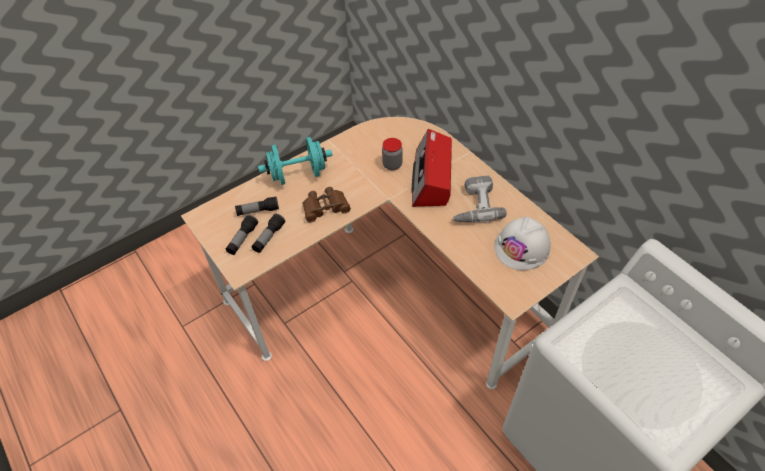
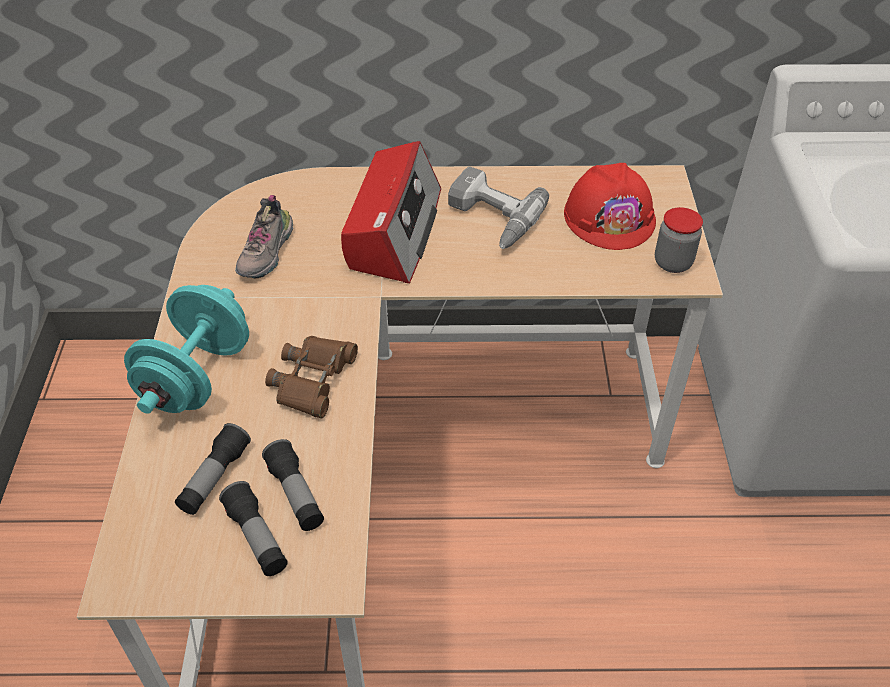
camera: 55 degrees left, 5 degrees down
jar [382,138,403,170] -> jar moved to [655,207,703,273]
radio [411,129,452,207] -> radio turned 120 degrees counterclockwise [341,141,441,284]
white hard hat [494,217,551,270] -> red hard hat [564,163,656,250]
none -> shoe [235,195,294,279]

